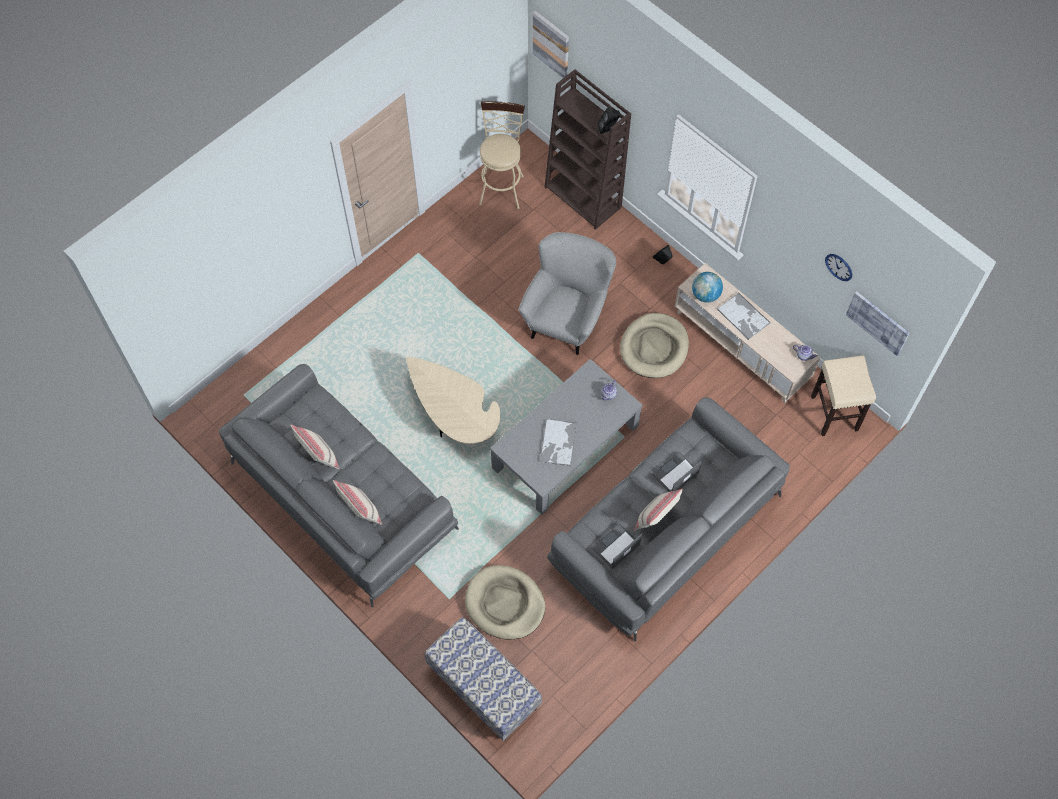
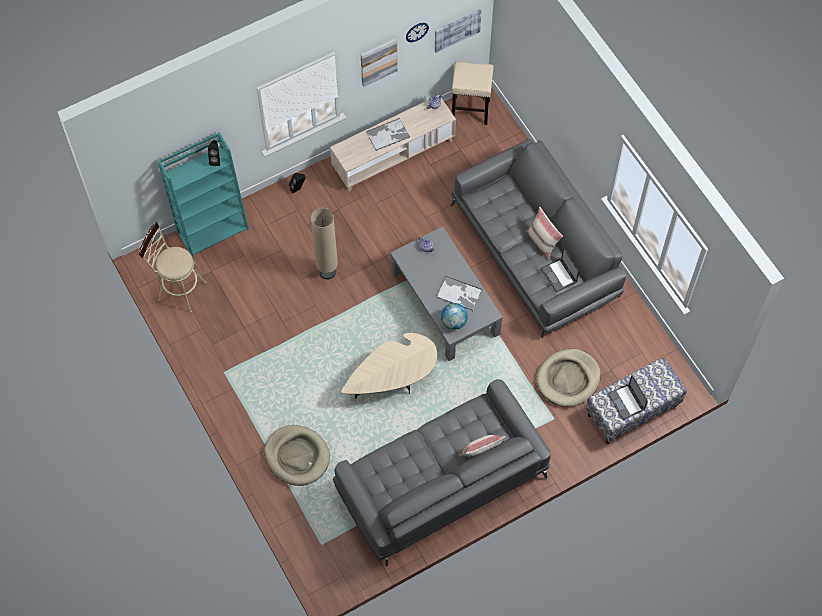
camera: 75 degrees left, 0 degrees up
beige pillow [290,425,340,469] -> none
grey armchair [518,232,616,355] -> beige floor lamp [311,208,338,279]
picture [533,11,569,78] -> picture moved to [361,38,398,87]
brown bookcase [545,69,631,230] -> turquoise bookcase [158,132,249,257]
beige dog bed [620,313,689,378] -> beige dog bed moved to [264,425,330,486]
laptop [652,451,702,492] -> laptop moved to [608,375,648,420]
globe [692,272,723,302] -> globe moved to [441,303,468,330]

